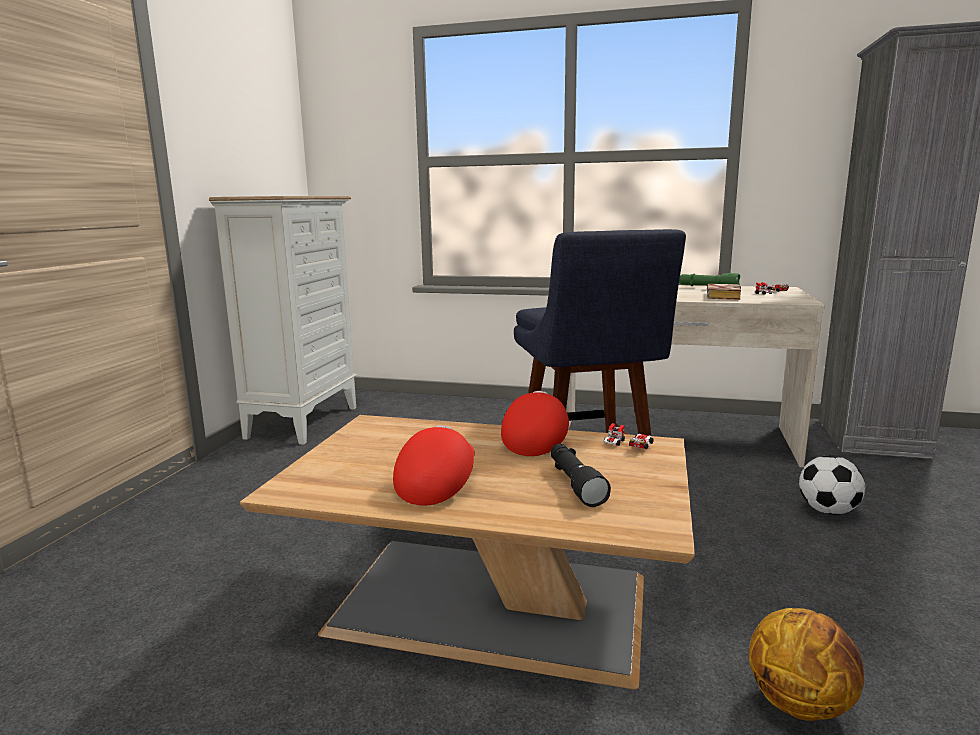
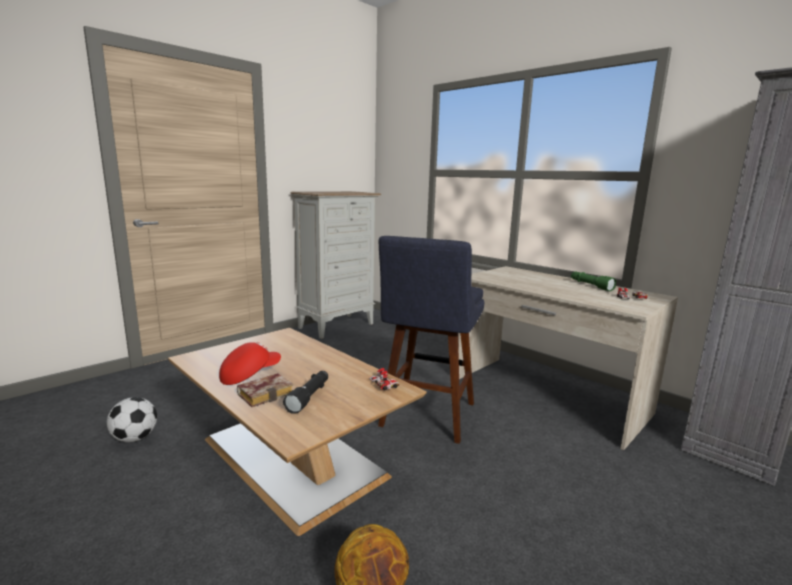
camera: 30 degrees right, 0 degrees up
red cap [501,391,569,456] -> none
book [707,284,741,300] -> book moved to [237,373,293,407]
football [799,455,865,515] -> football moved to [107,397,157,442]

